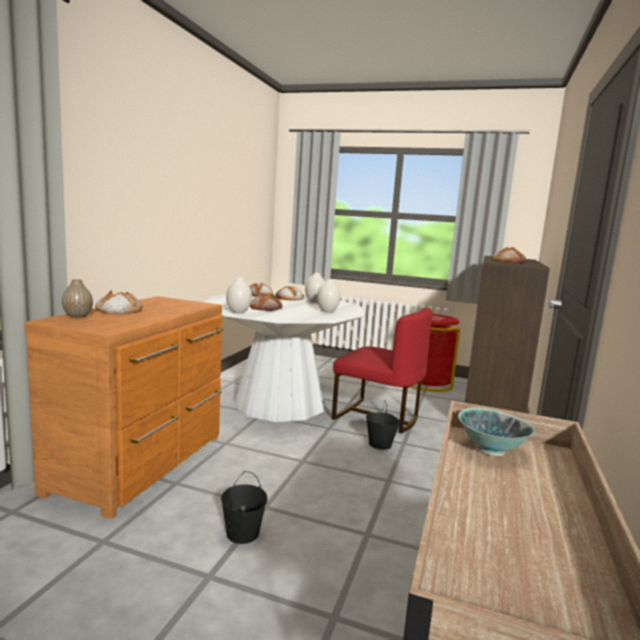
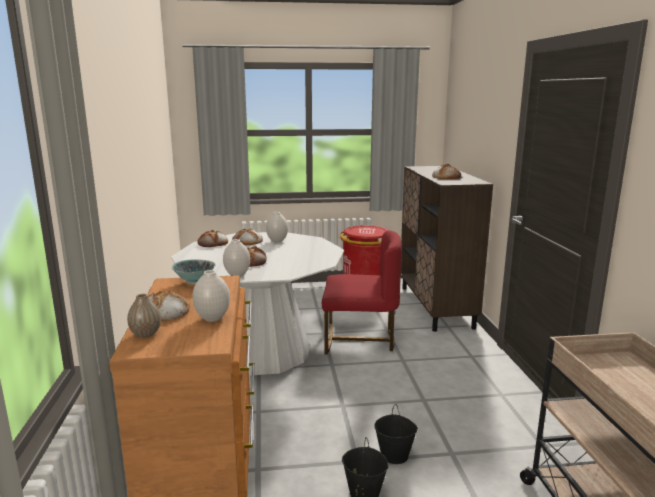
camera: 25 degrees left, 5 degrees up
white vase [317,279,341,313] -> white vase moved to [192,270,230,322]
black bucket [366,401,400,450] -> black bucket moved to [374,404,418,464]
bowl [458,408,535,456] -> bowl moved to [171,259,215,285]

